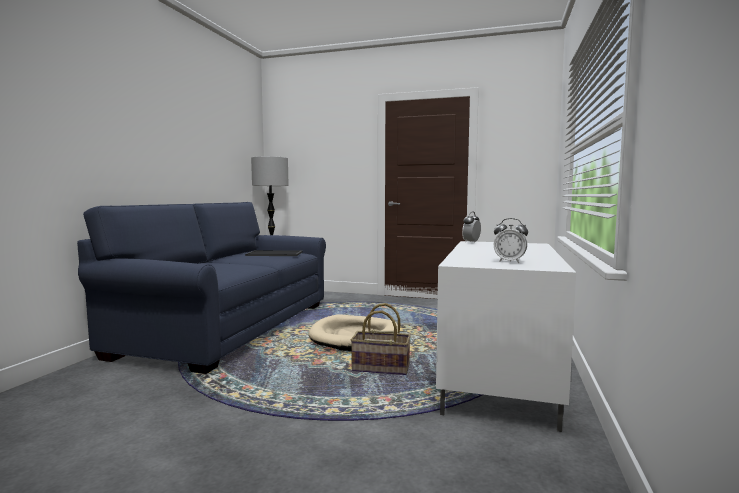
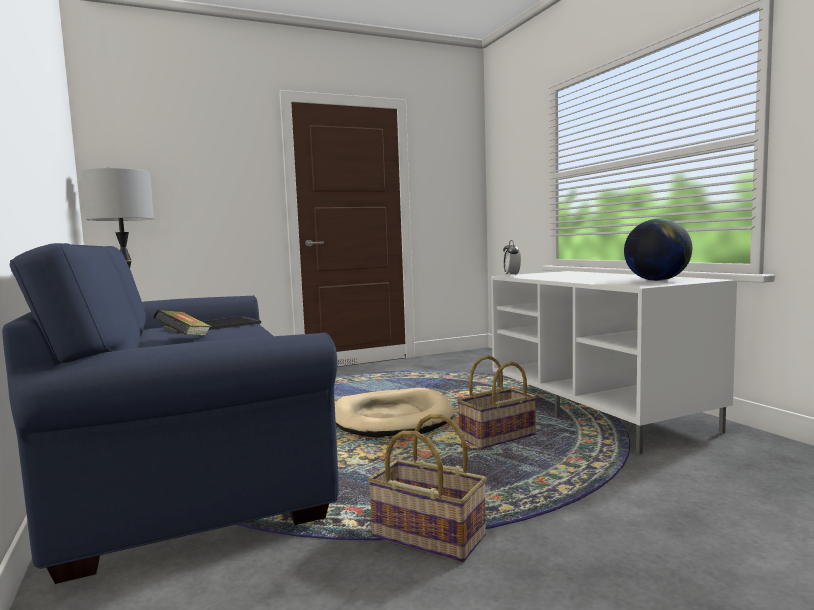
camera: 40 degrees left, 0 degrees up
alarm clock [494,218,528,263] -> globe [624,219,692,281]
none -> book [153,310,211,336]
none -> basket [368,414,487,562]

